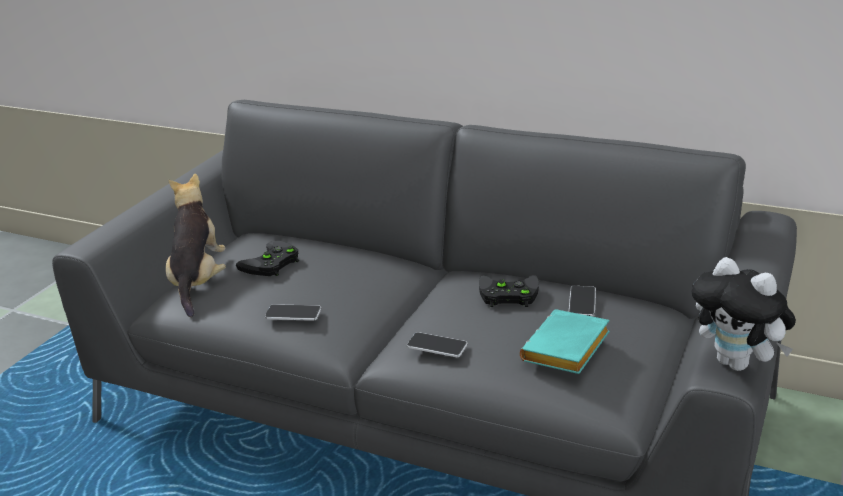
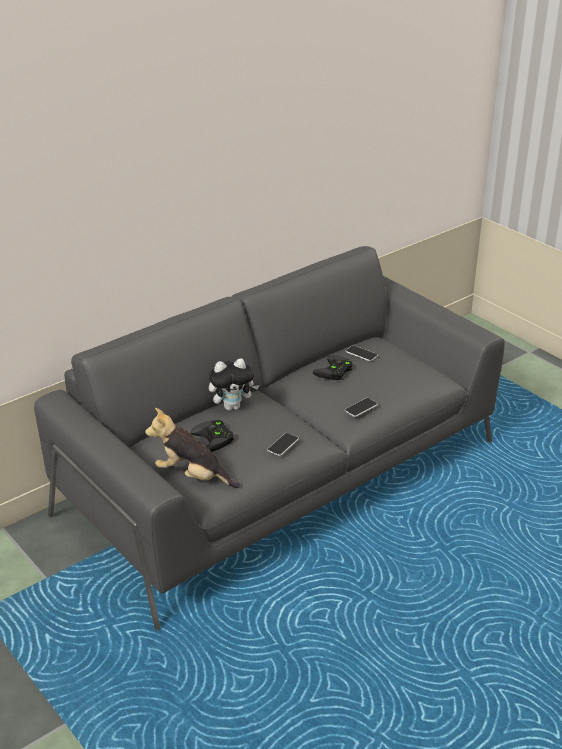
camera: 65 degrees left, 5 degrees up
turquoise book [520,309,610,374] -> none
plush toy [692,257,796,371] -> plush toy moved to [209,358,259,411]

